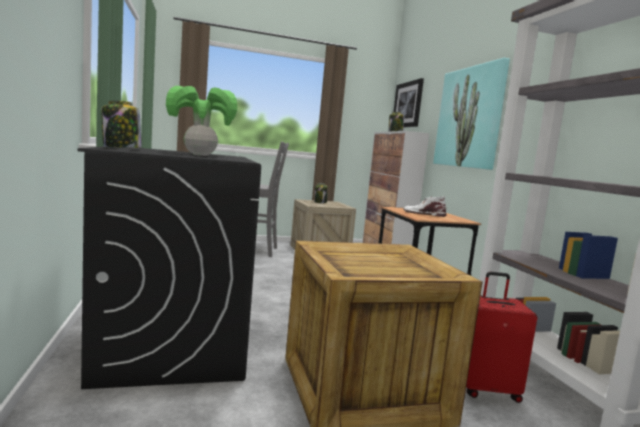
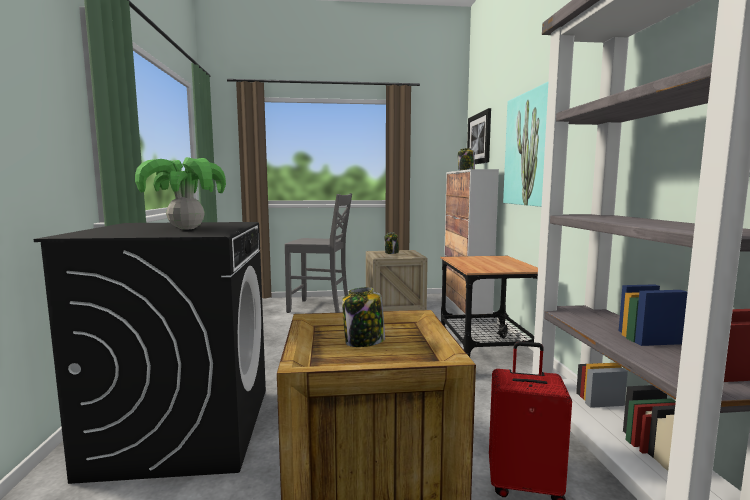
camera: 10 degrees right, 0 degrees up
jar [101,101,141,148] -> jar moved to [342,287,385,347]
white boot [403,196,446,217] -> none

